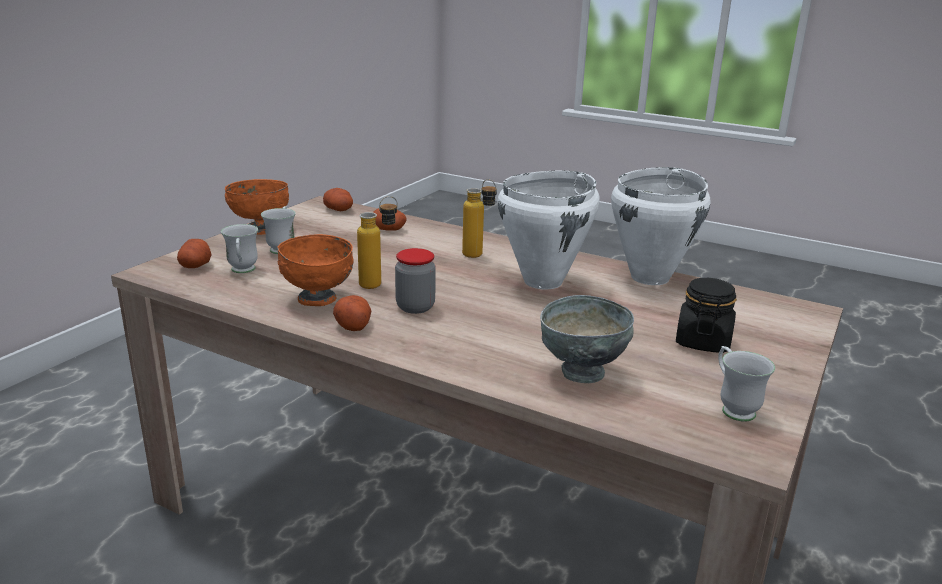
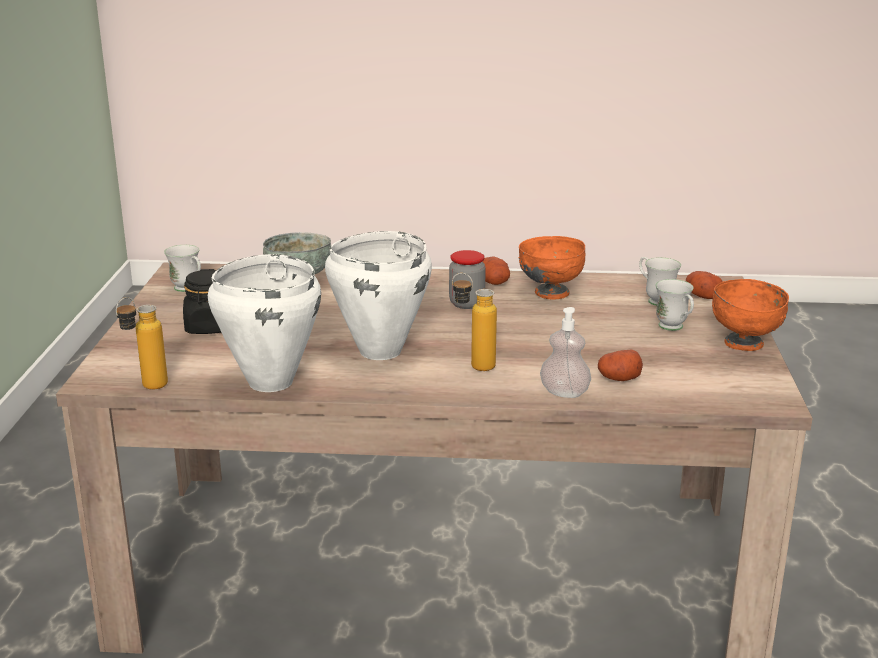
camera: 155 degrees right, 0 degrees up
potato [323,188,353,211] -> none
bottle [357,196,398,289] -> bottle moved to [116,297,168,389]
none -> soap dispenser [540,307,591,398]

